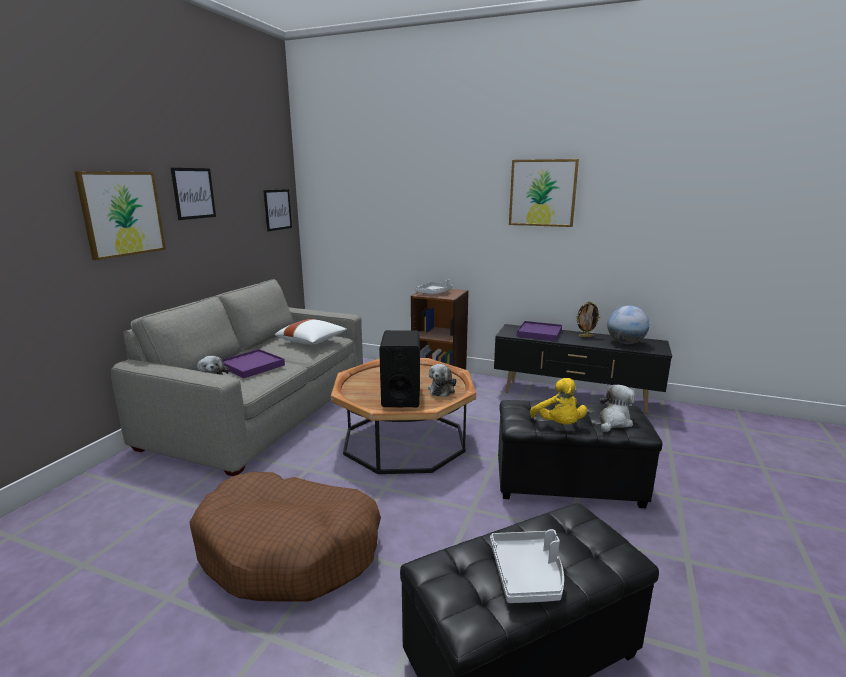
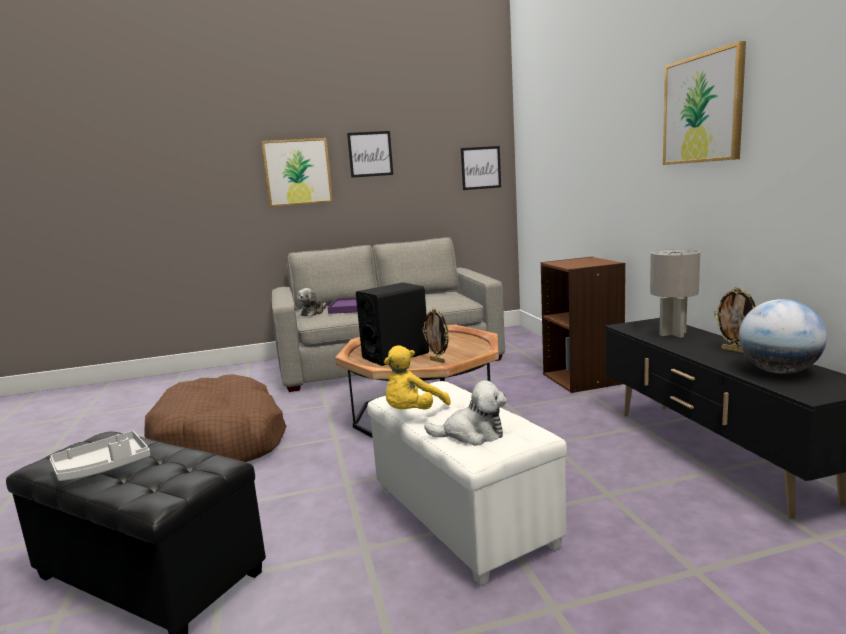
camera: 55 degrees right, 5 degrees down
white pillow [275,319,347,344] -> none
grey tray [416,279,453,294] -> none
plush toy [428,364,457,397] -> picture frame [422,308,449,363]
black ottoman [498,400,662,508] -> white ottoman [367,381,567,585]
purple tray [516,321,562,341] -> grey table lamp [650,249,700,338]

